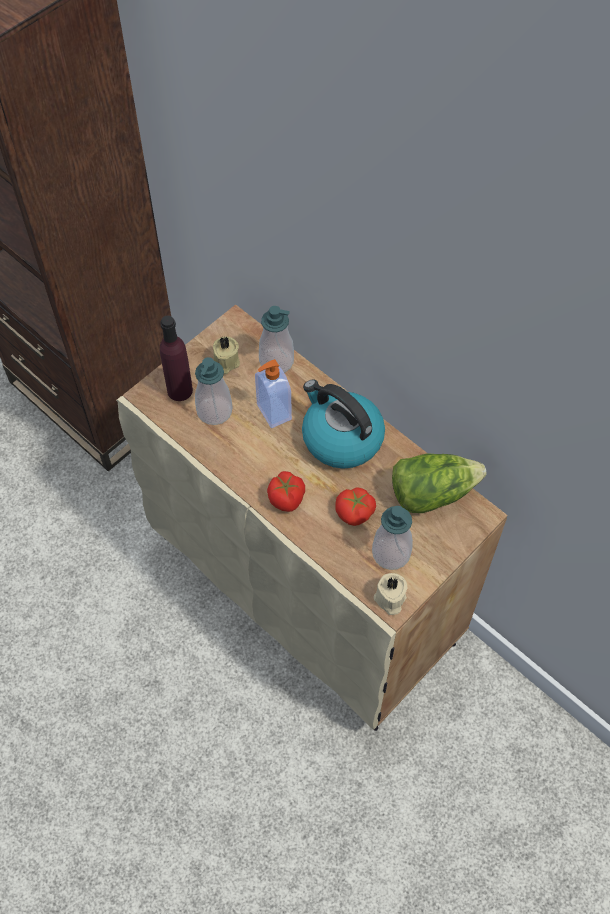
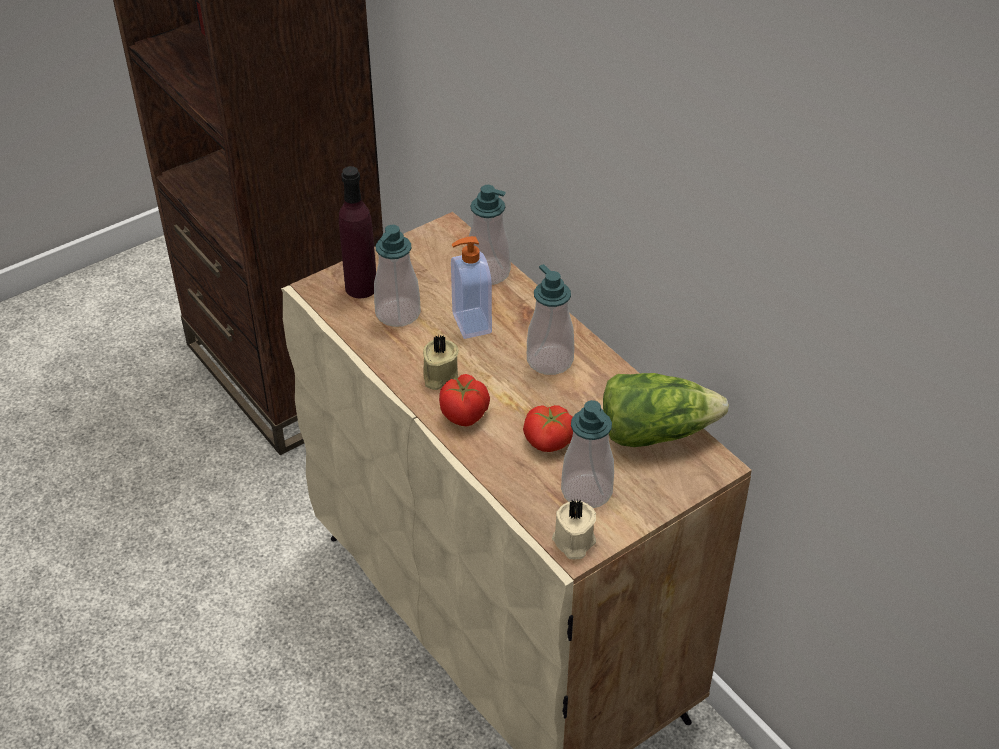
camera: 10 degrees right, 15 degrees down
beige candle [213,337,240,375] -> beige candle moved to [423,335,459,390]
kettle [302,380,385,469] -> soap dispenser [527,264,574,375]

